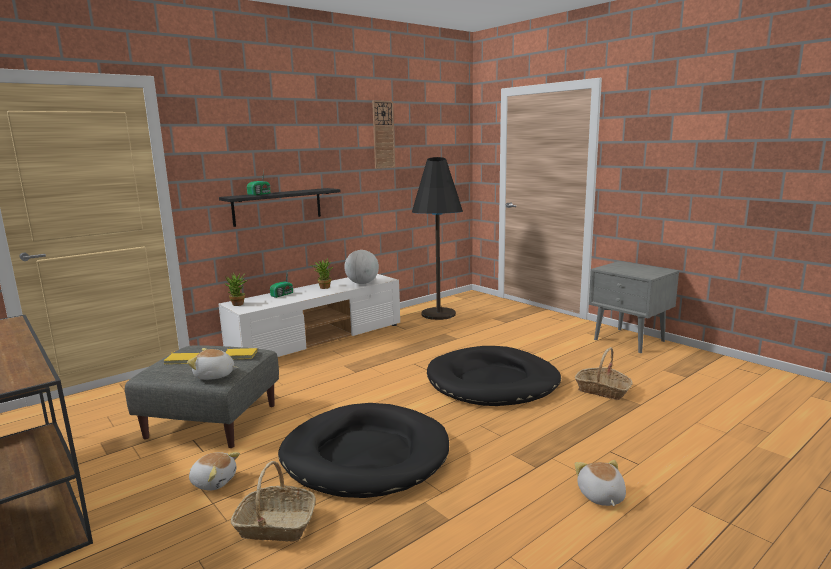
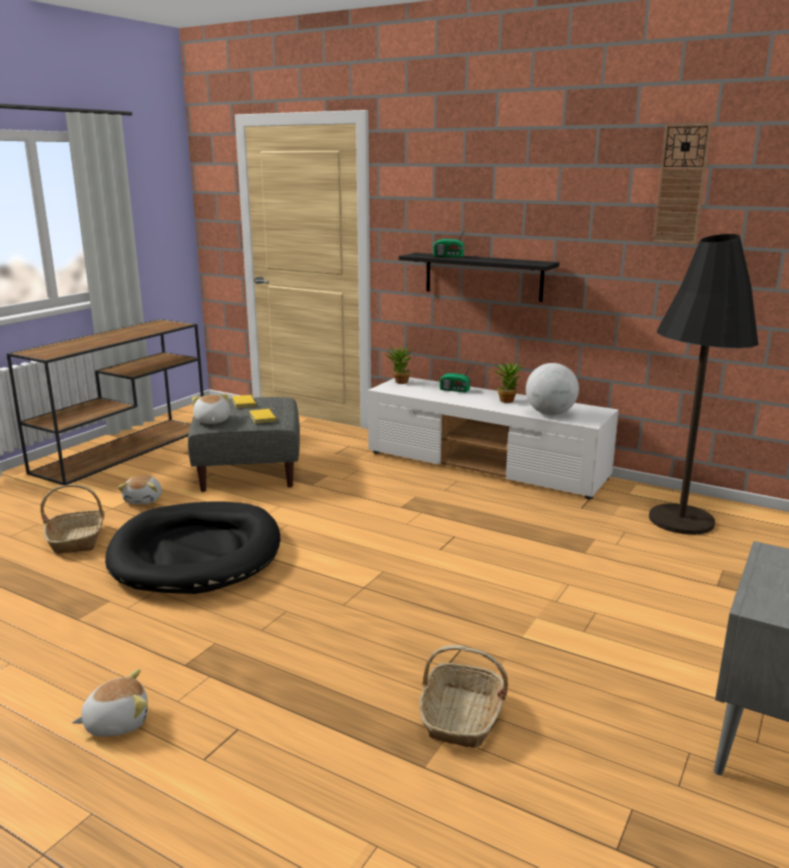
camera: 70 degrees right, 5 degrees up
black dog bed [427,346,561,406] -> none

